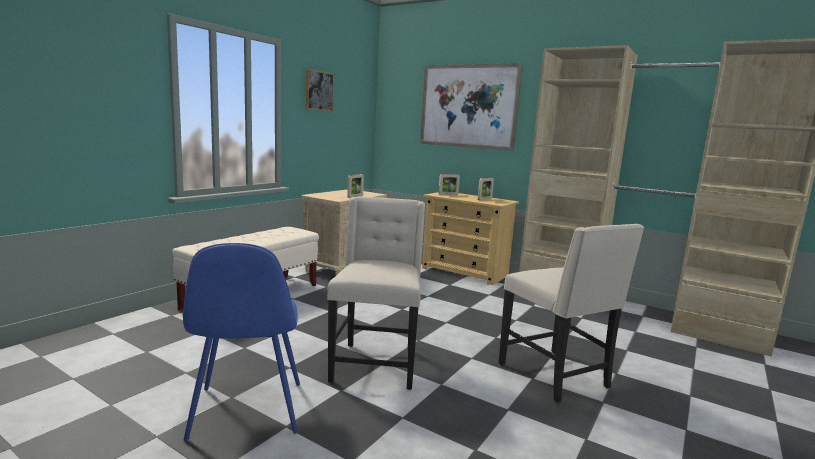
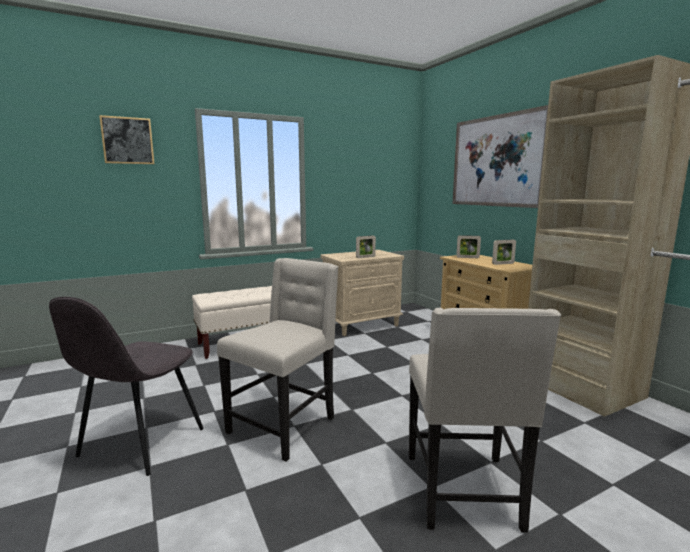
camera: 30 degrees right, 0 degrees up
blue chair [183,243,300,441] -> grey chair [49,297,204,476]
picture [306,69,334,112] -> picture moved to [99,115,154,164]

